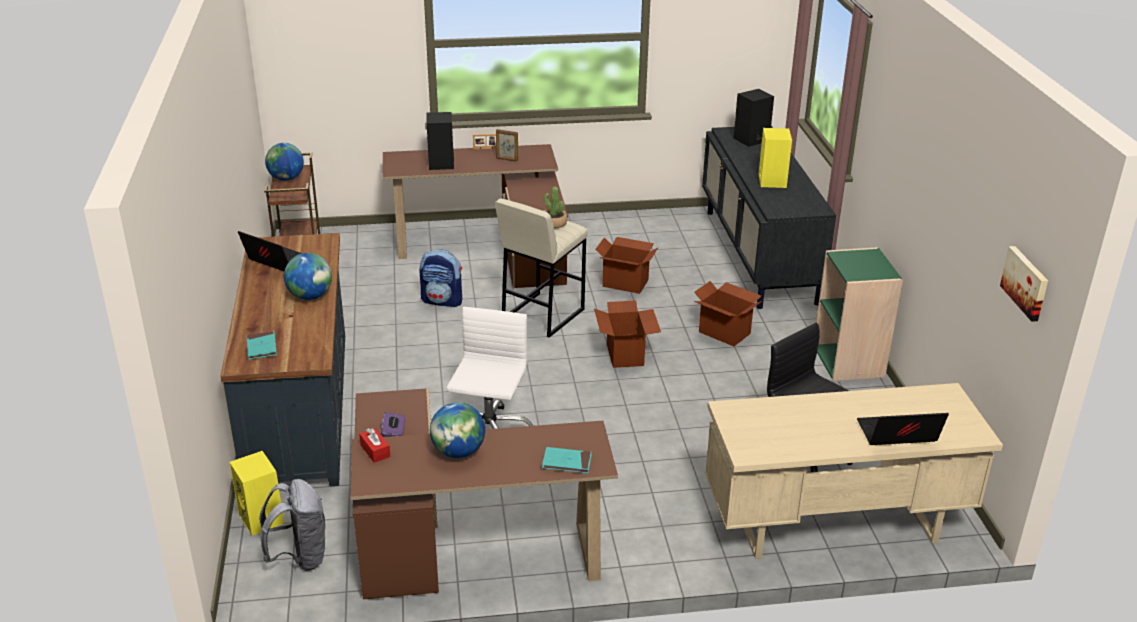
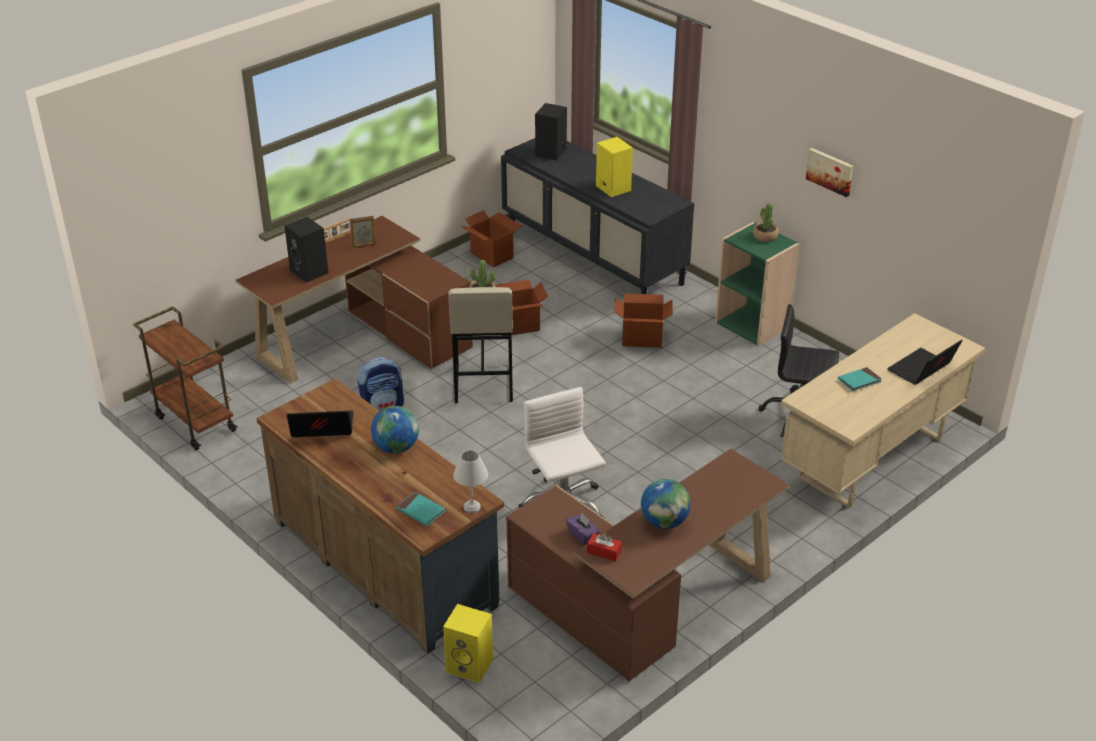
camera: 35 degrees left, 5 degrees up
grey backpack [259,479,327,571] -> none
globe [265,143,304,181] -> none
turquoise book [542,447,592,474] -> turquoise book moved to [838,367,882,391]
cardboard box [594,300,661,368] -> cardboard box moved to [461,210,522,267]
picture [1000,246,1048,322] -> picture moved to [806,148,853,197]
none -> white table lamp [453,450,488,513]
none -> potted plant [753,203,779,242]

